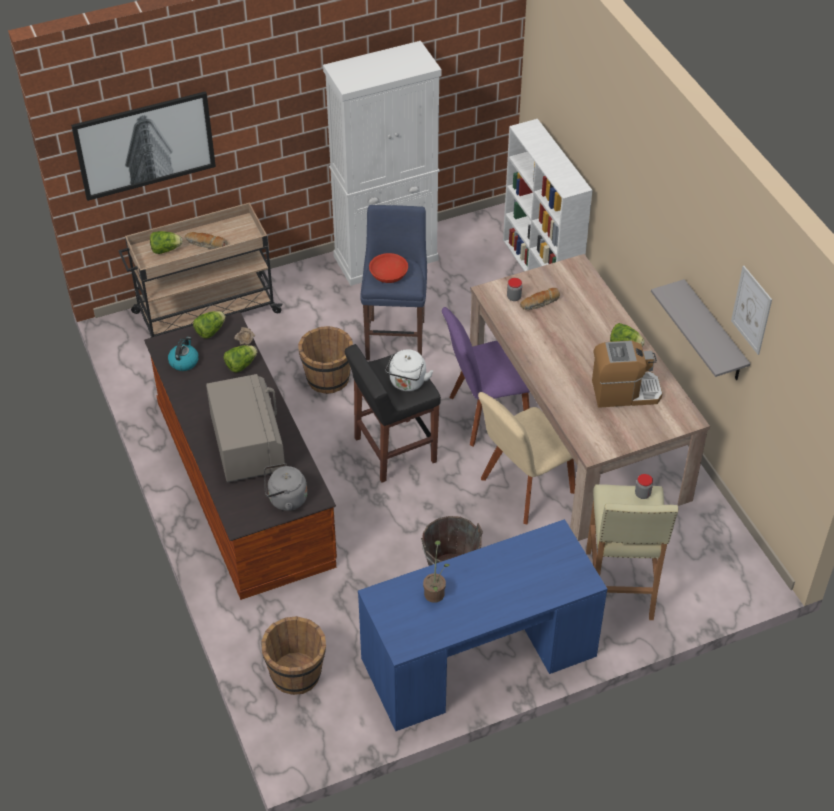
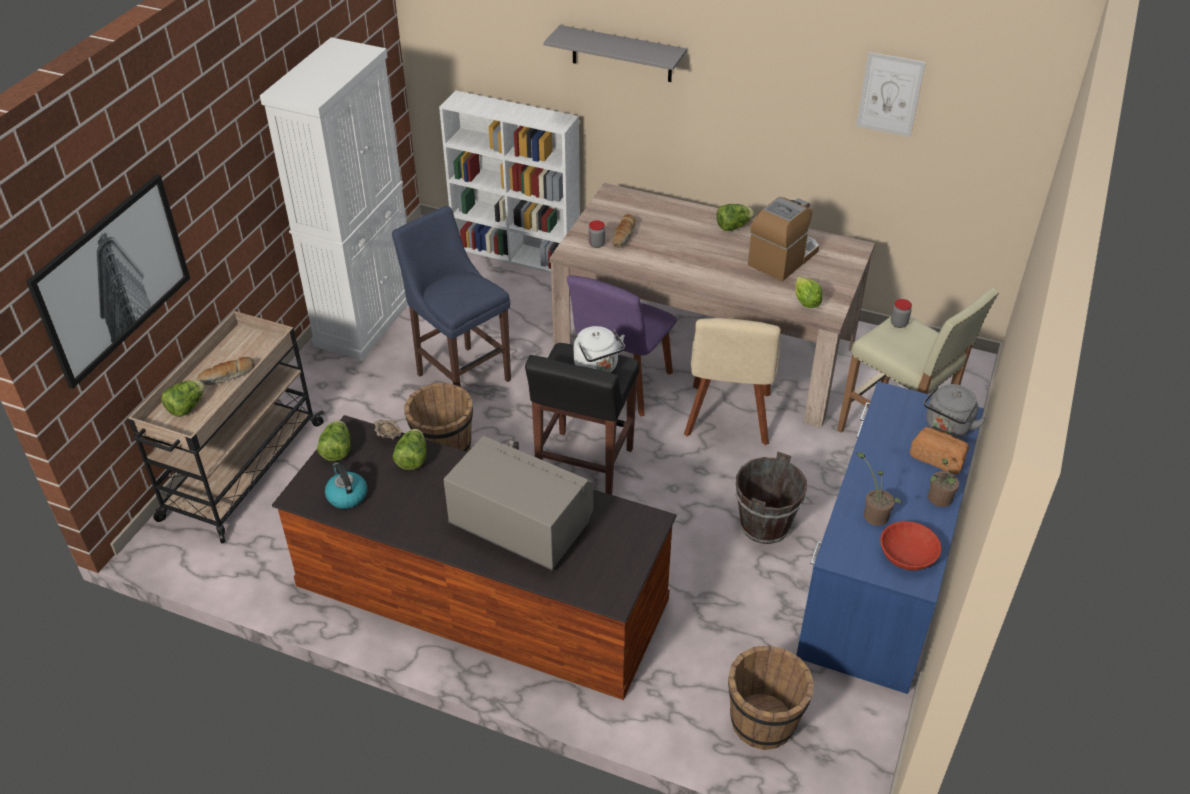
camera: 45 degrees left, 5 degrees down
grey kettle [264,463,307,511] -> grey kettle moved to [924,384,987,438]
red bowl [369,253,408,283] -> red bowl moved to [880,521,942,571]
grey shelf [651,279,750,380] -> grey shelf moved to [543,25,687,82]
none -> lettuce [795,276,823,308]
none -> bread [910,427,969,475]
none -> potted plant [928,459,959,507]

